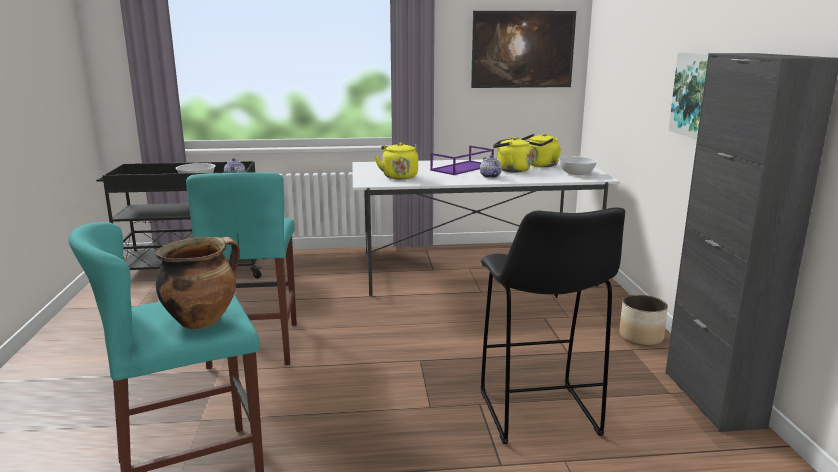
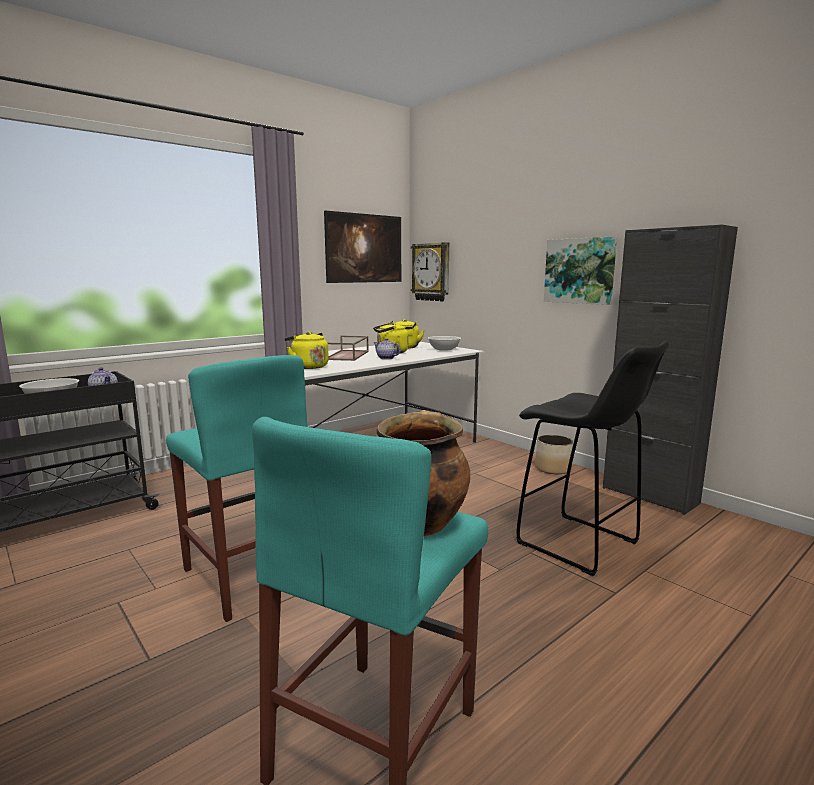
camera: 35 degrees left, 5 degrees down
purple tray [430,146,494,175] -> brown tray [328,336,369,361]
none -> wall clock [411,242,449,301]

